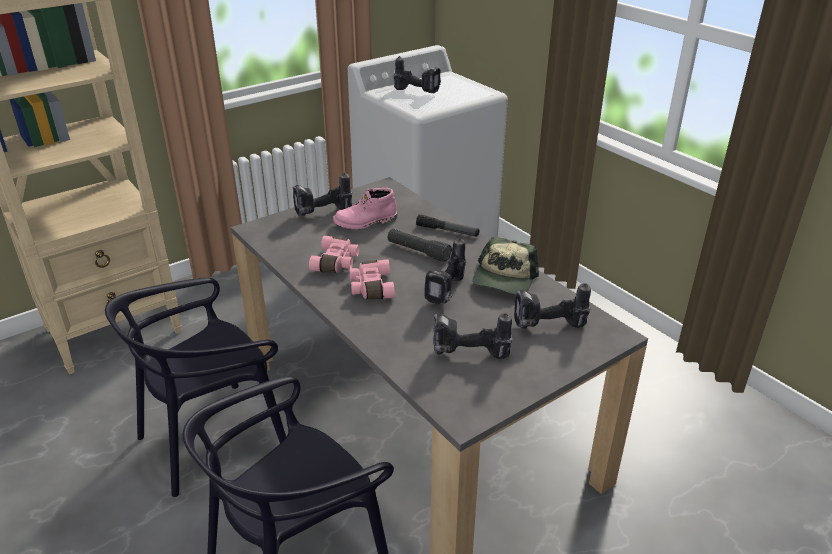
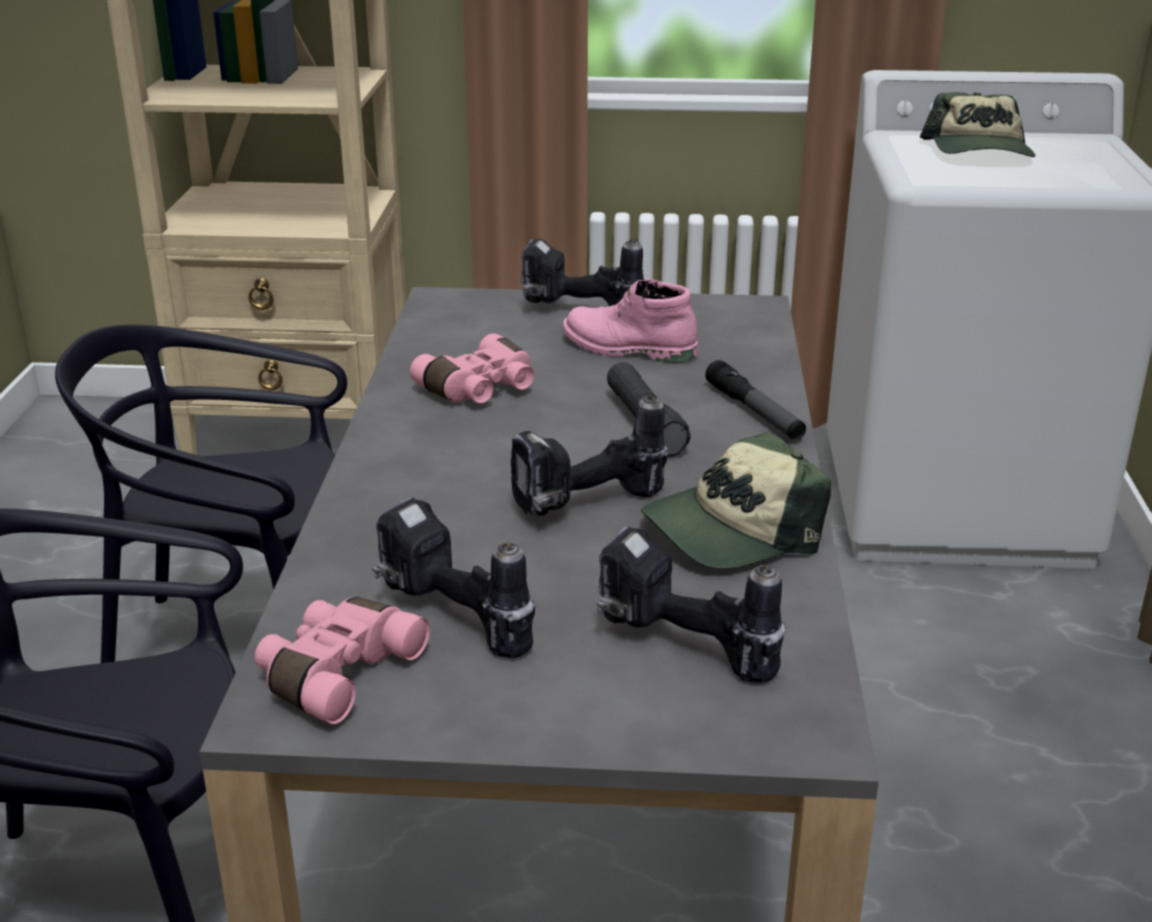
camera: 40 degrees right, 5 degrees down
pink binoculars [349,260,395,299] -> pink binoculars moved to [255,597,430,724]
power drill [394,56,441,94] -> cap [920,92,1035,157]

